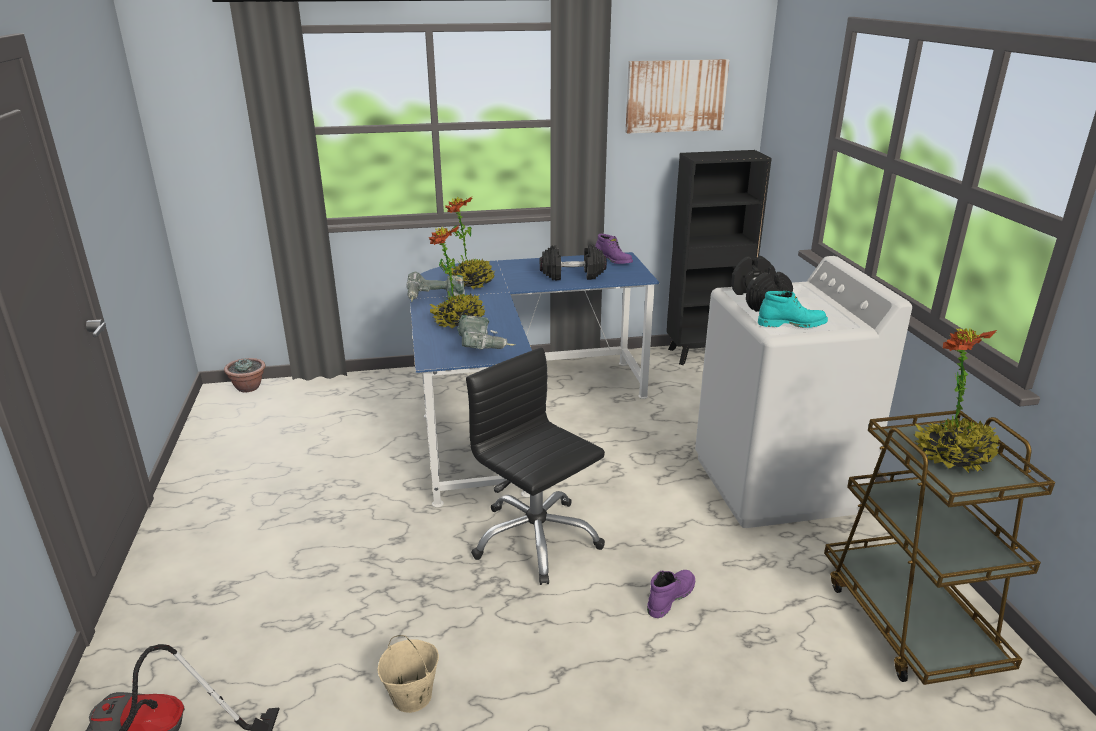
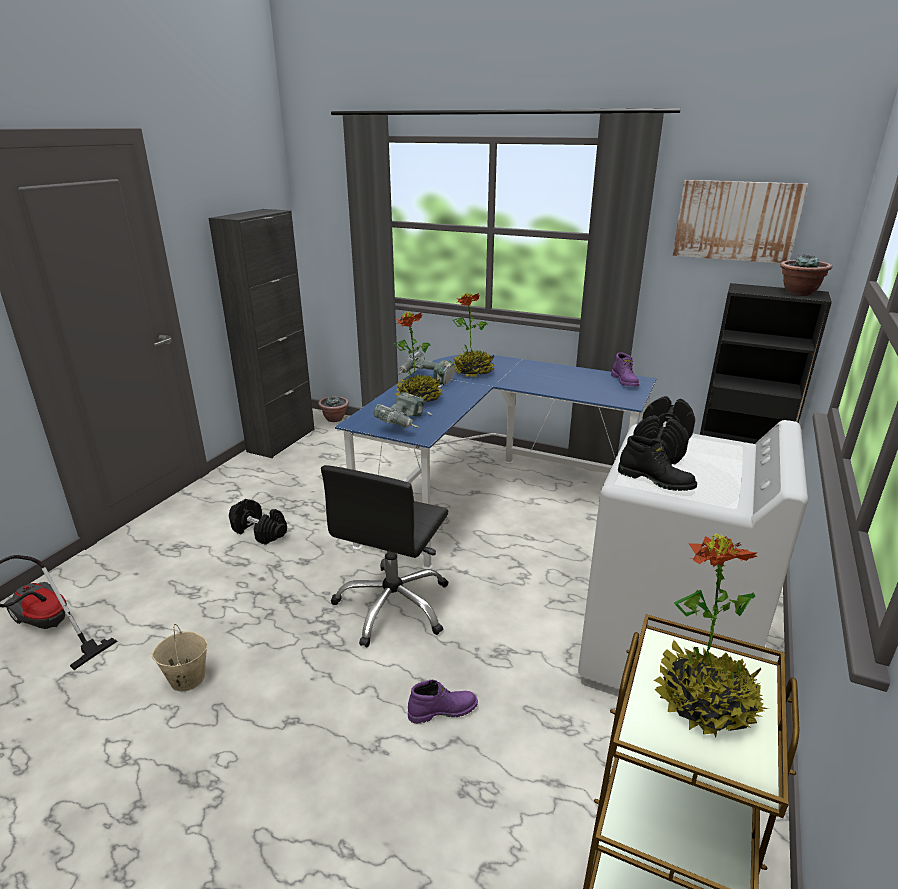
camera: 35 degrees right, 0 degrees up
black office chair [466,348,605,585] -> black office chair turned 150 degrees counterclockwise [321,465,449,647]
black dumbbell [540,245,607,280] -> black dumbbell moved to [229,499,287,545]
turquoise boot [758,291,828,328] -> black boot [618,436,697,491]
none -> black cabinet [209,209,315,458]
none -> potted plant [780,255,832,296]

